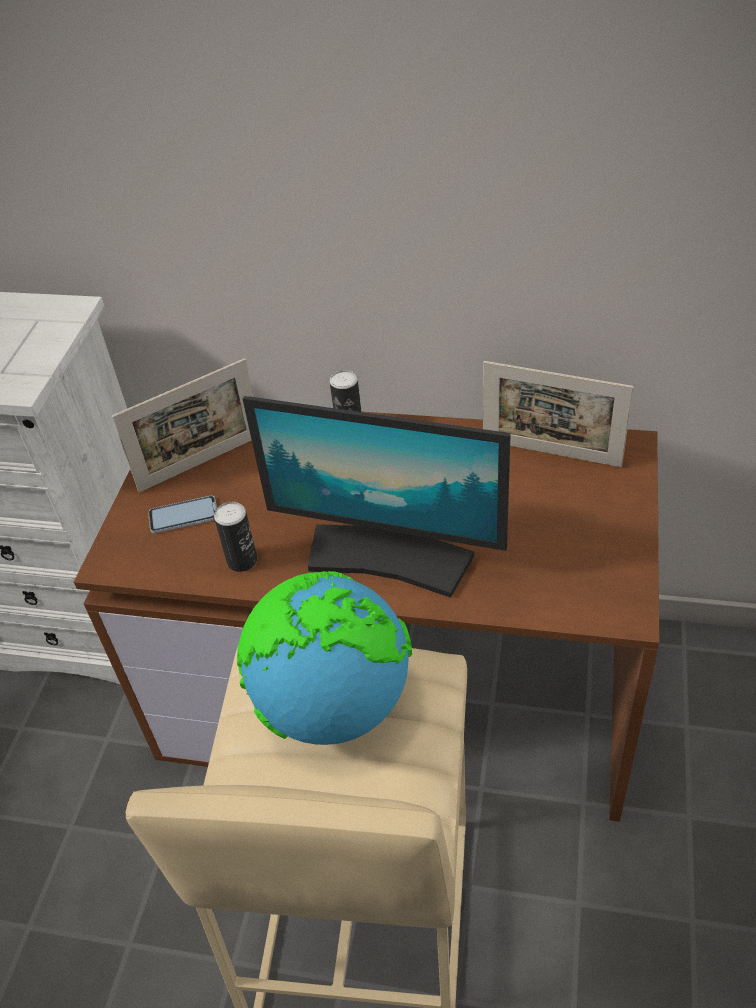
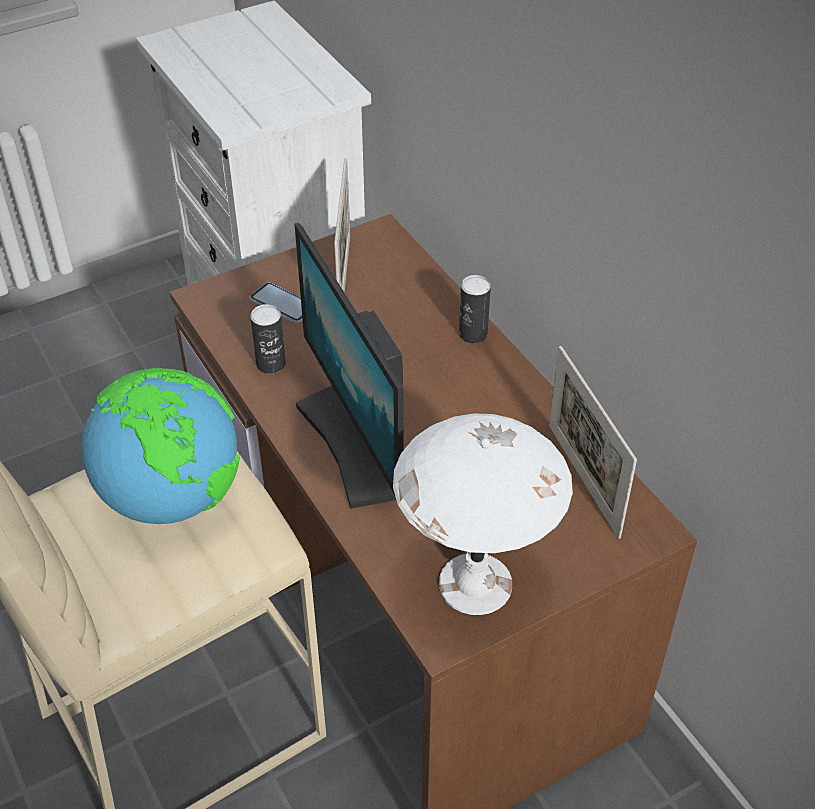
camera: 45 degrees right, 0 degrees up
picture frame [112,358,254,492] -> picture frame turned 105 degrees counterclockwise [334,158,350,293]
none -> white table lamp [393,413,573,615]

